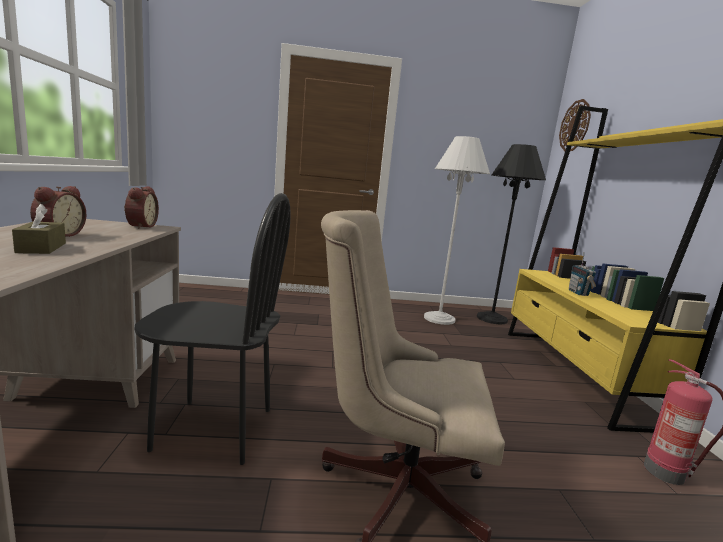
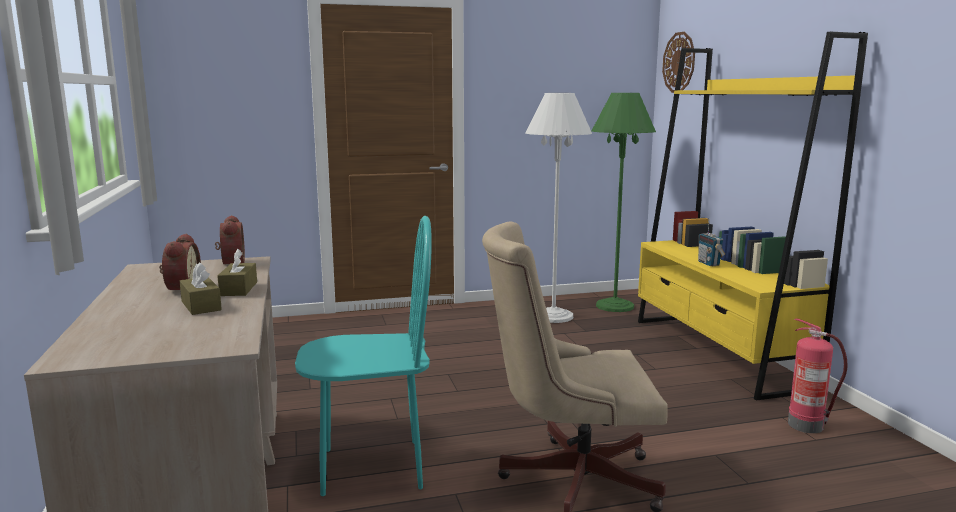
camera: 10 degrees left, 0 degrees up
black chair [134,193,291,465] -> turquoise chair [295,216,432,496]
black floor lamp [477,144,546,324] -> green floor lamp [592,93,656,312]
none -> brown tissue box [217,249,257,296]

